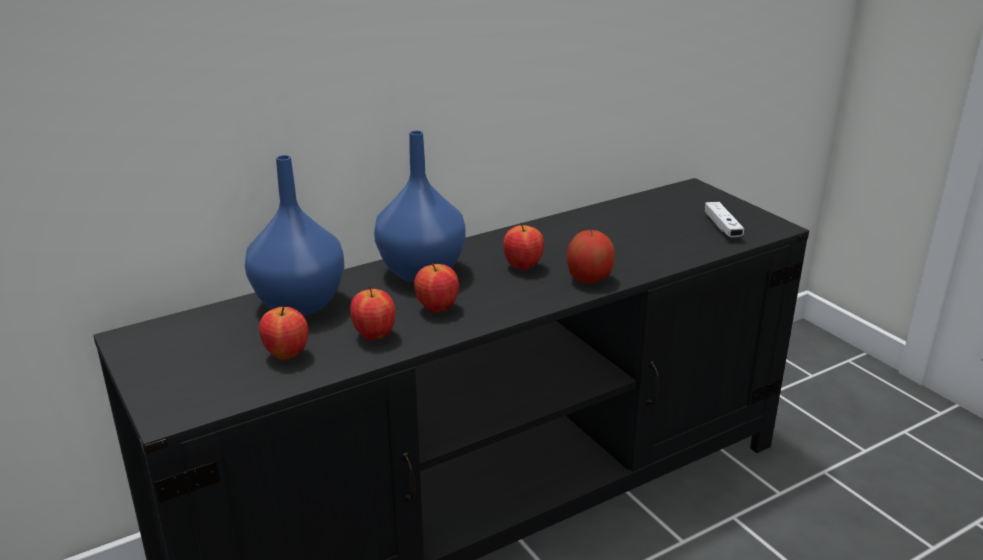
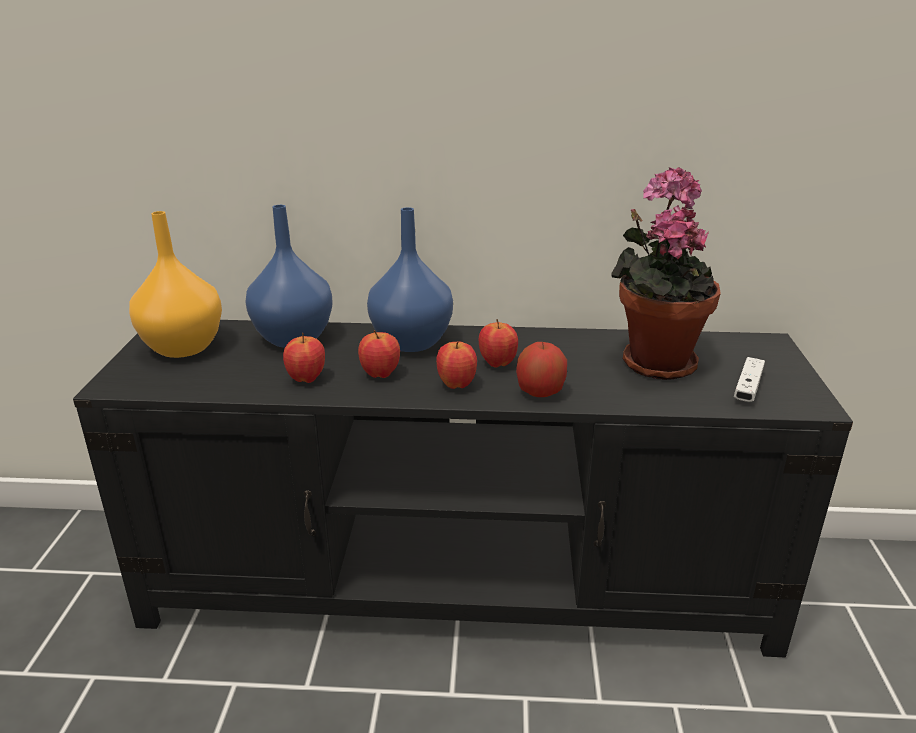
camera: 35 degrees right, 0 degrees up
apple [259,307,308,360] -> apple moved to [436,341,477,389]
none -> orange vase [129,211,222,358]
none -> potted plant [611,167,721,380]

